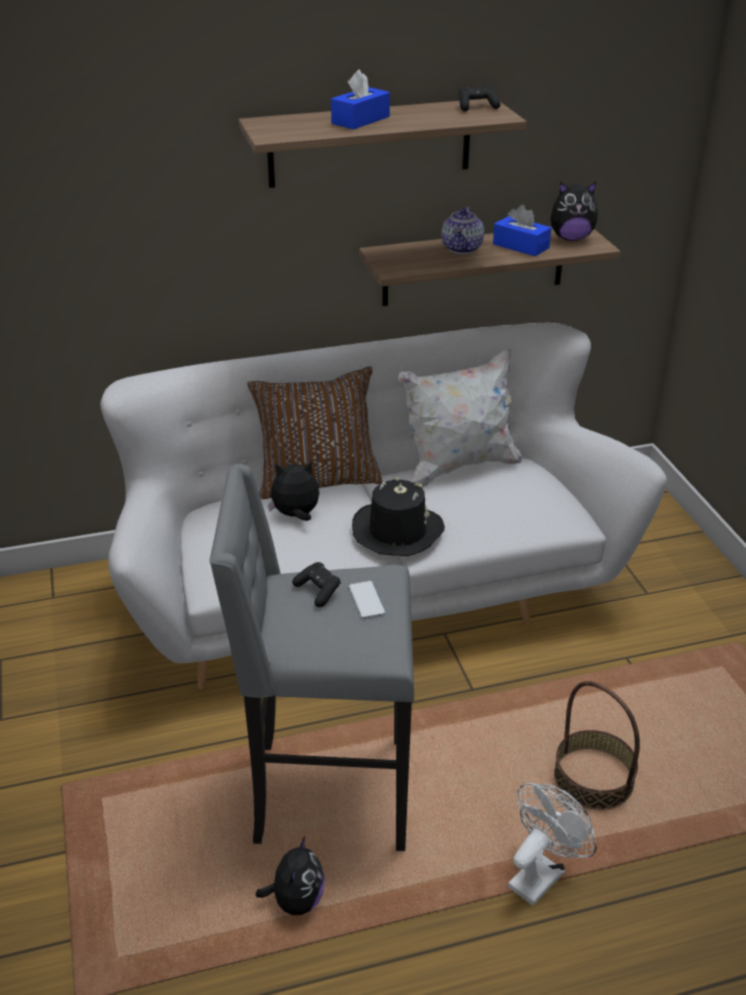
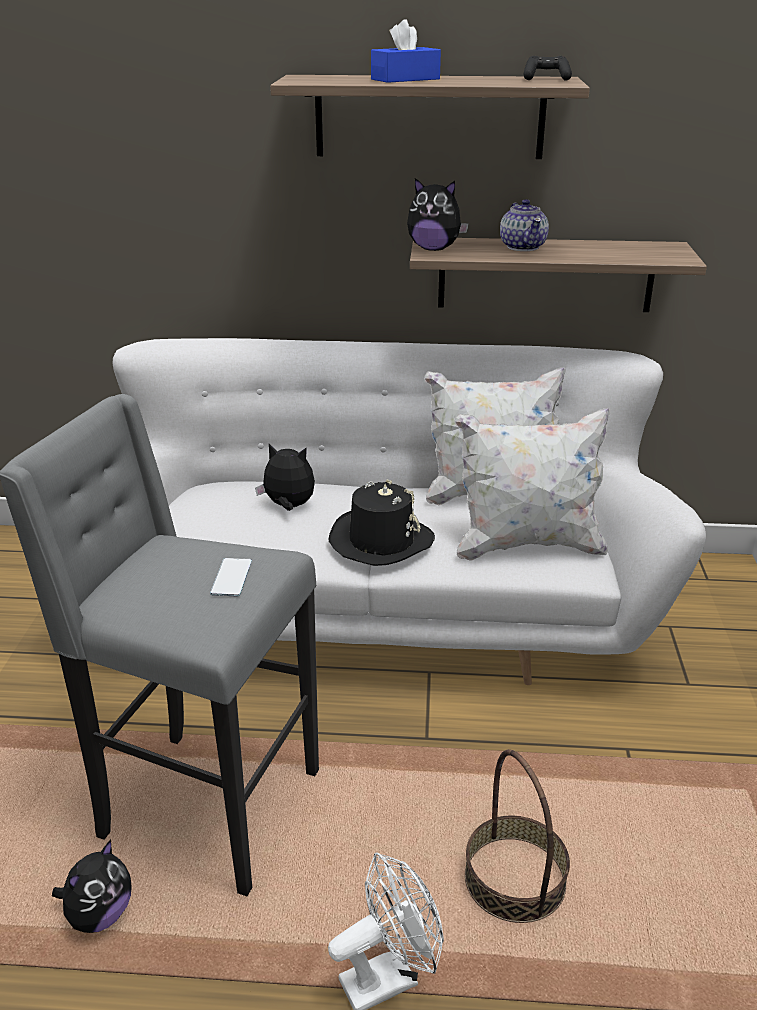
camera: 20 degrees right, 5 degrees down
brown pillow [247,366,383,499] -> none
black game controller [292,562,341,607] -> none
teapot [441,207,484,254] -> teapot turned 45 degrees counterclockwise [500,199,549,251]
blue tissue box [493,205,551,256] -> none
plush toy [551,182,598,241] -> plush toy moved to [407,178,469,251]
none -> white pillow [454,408,610,561]

